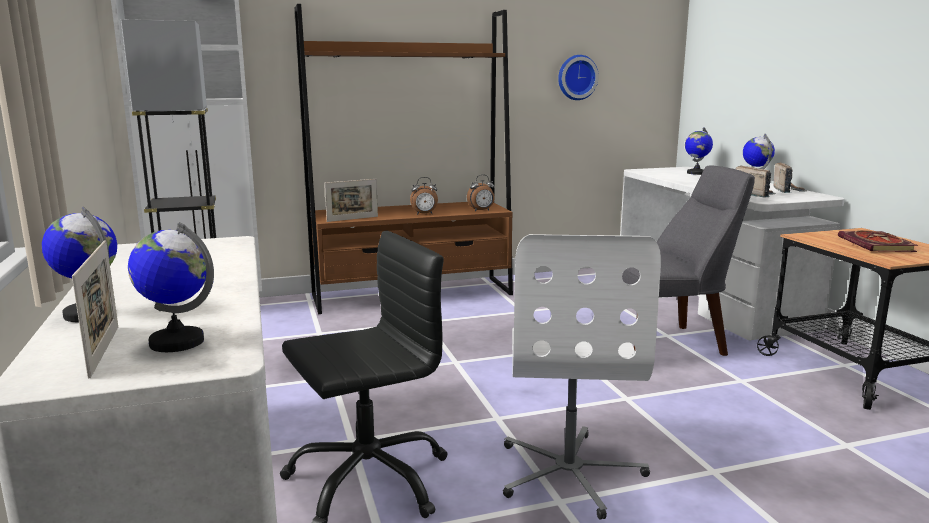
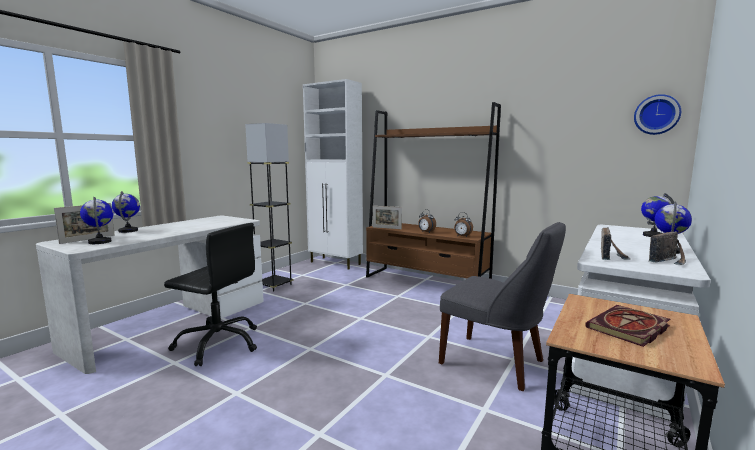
camera: 50 degrees right, 5 degrees down
white office chair [503,234,661,520] -> none
wall clock [558,55,599,100] -> wall clock moved to [634,94,681,135]

